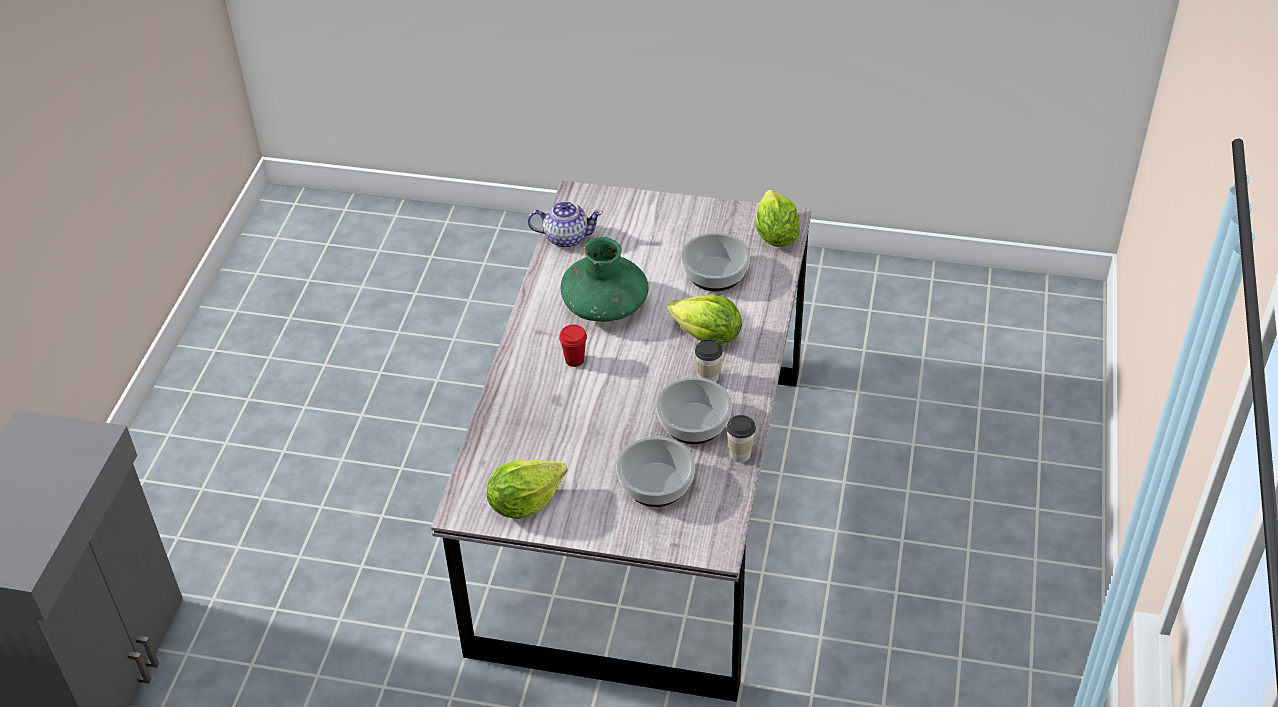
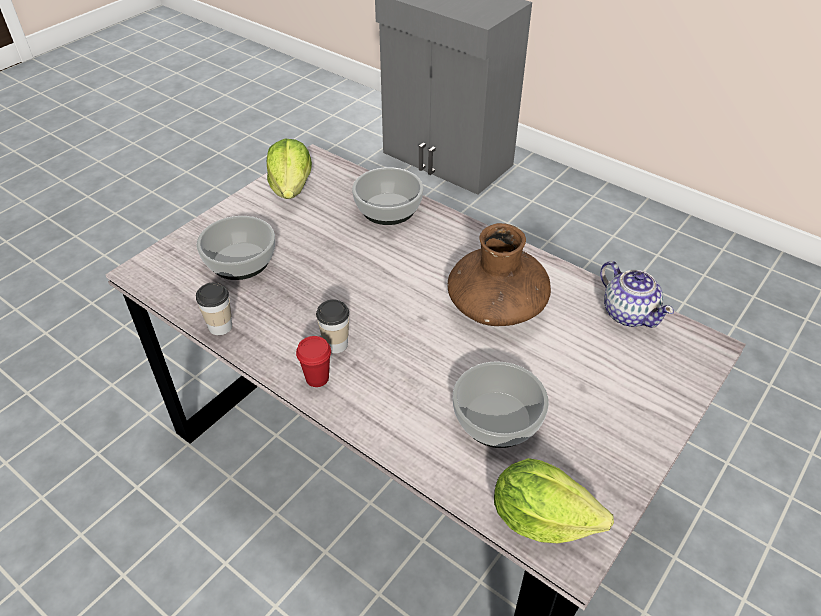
camera: 115 degrees right, 0 degrees up
teapot [527,201,603,248] -> teapot turned 60 degrees counterclockwise [600,261,674,328]
red cup [559,325,587,367] -> red cup moved to [296,336,331,387]
green vase [561,237,649,322] -> brown vase [448,223,551,326]
bowl [656,377,732,444] -> bowl moved to [352,167,424,225]
lettuce [667,295,742,344] -> none

